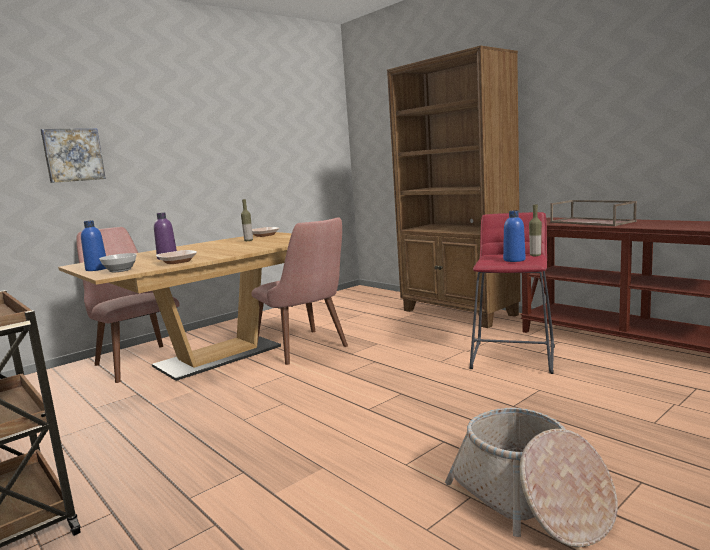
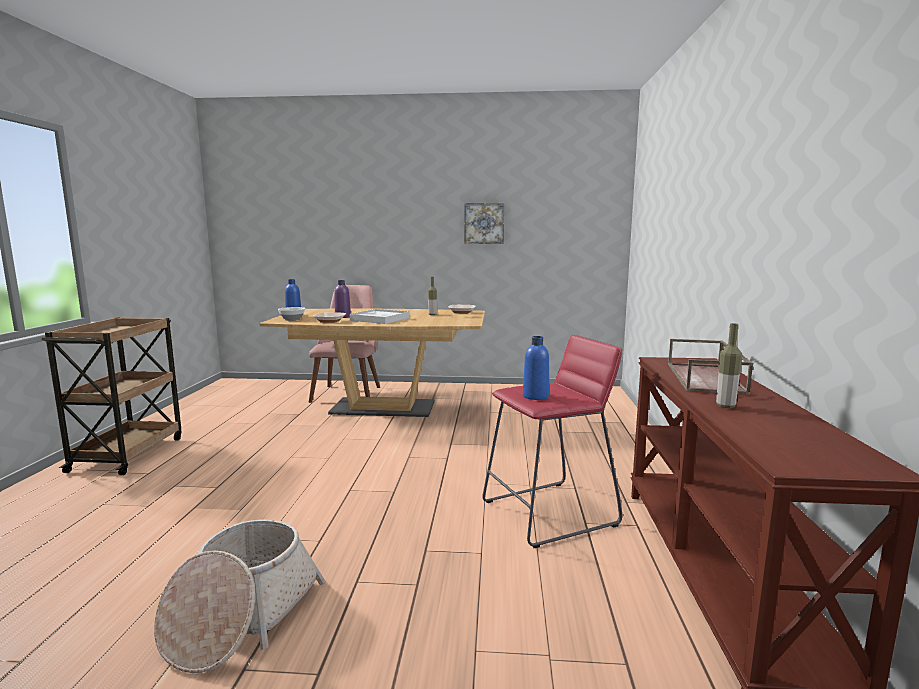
camera: 45 degrees right, 0 degrees up
picture [41,128,106,183] -> picture moved to [465,203,504,244]
pink chair [251,217,348,365] -> none
brown bookcase [387,46,520,328] -> none
bottle [529,204,542,256] -> bottle moved to [716,323,742,408]
none -> white tray [349,309,410,324]

